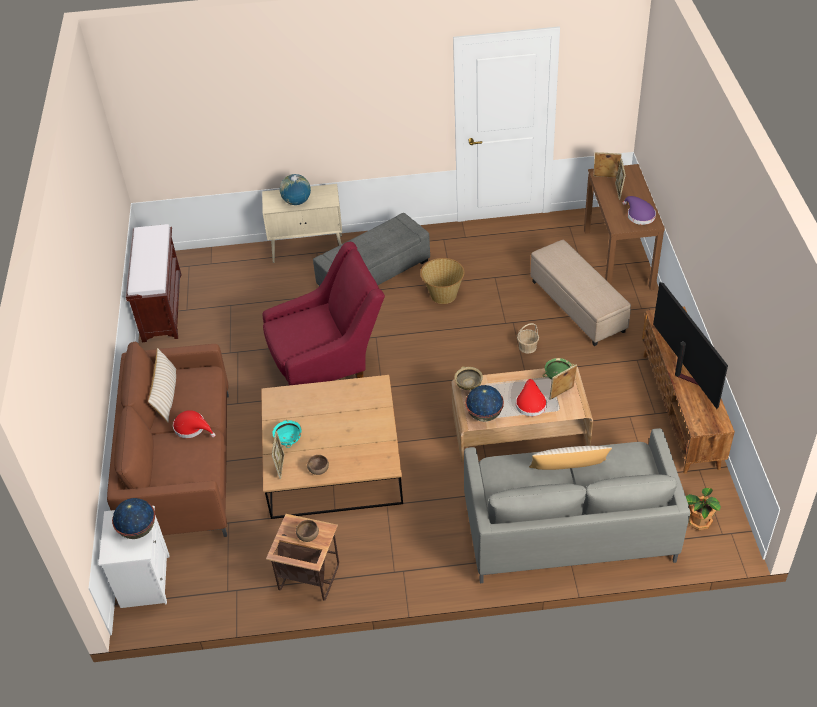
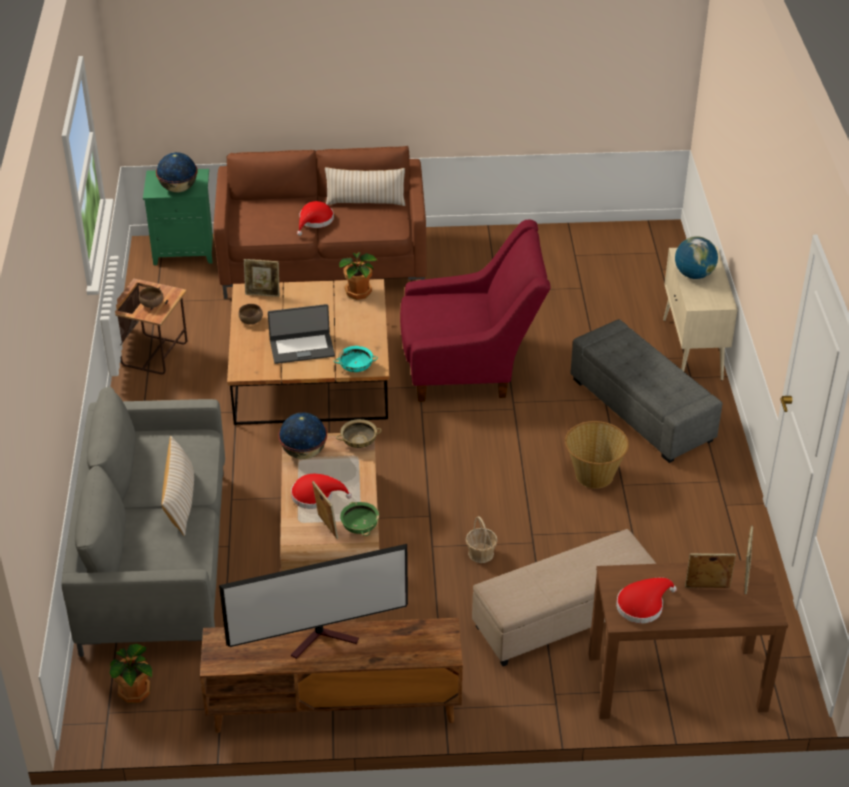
camera: 90 degrees right, 5 degrees down
white nightstand [99,506,169,608] -> green nightstand [143,169,213,265]
brown bench [126,224,181,342] -> none
red armchair [263,242,385,385] -> red armchair turned 75 degrees counterclockwise [400,220,550,402]
turquoise bowl [272,420,302,448] -> turquoise bowl moved to [334,346,378,372]
purple hat [623,196,656,225] -> red hat [616,578,677,624]
none -> laptop [268,304,335,364]
none -> potted plant [339,252,377,300]

